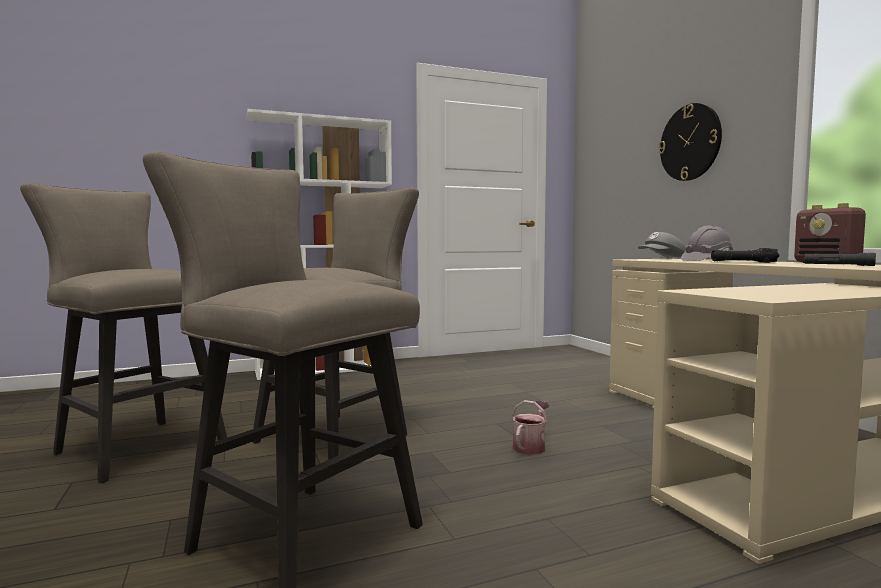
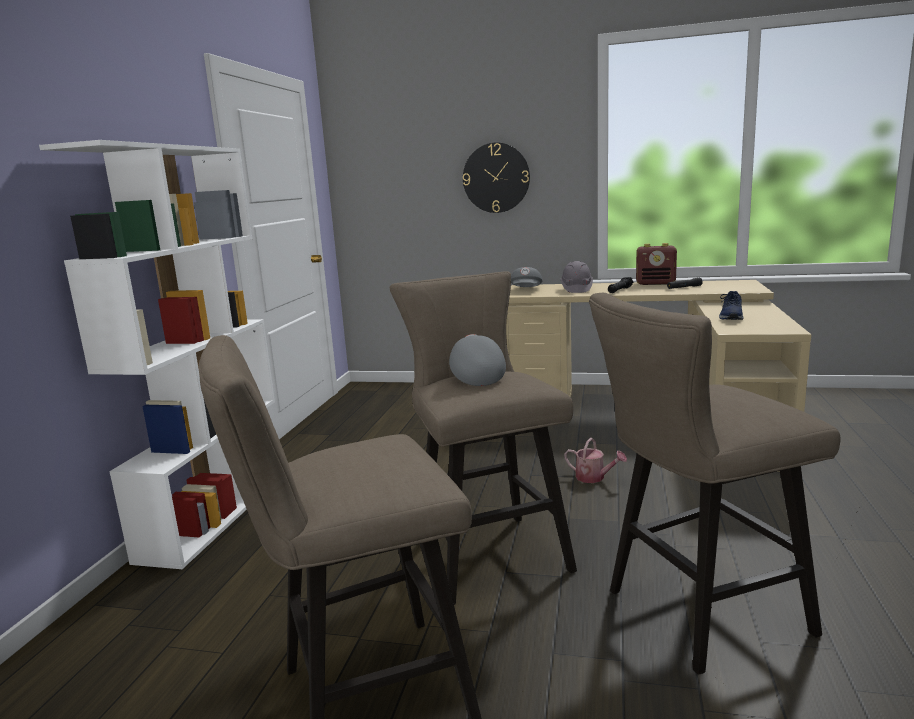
camera: 55 degrees left, 10 degrees up
watering can [512,400,549,455] -> watering can turned 150 degrees clockwise [564,438,627,483]
none -> grey cap [449,334,506,386]
none -> blue shoe [719,291,744,320]

